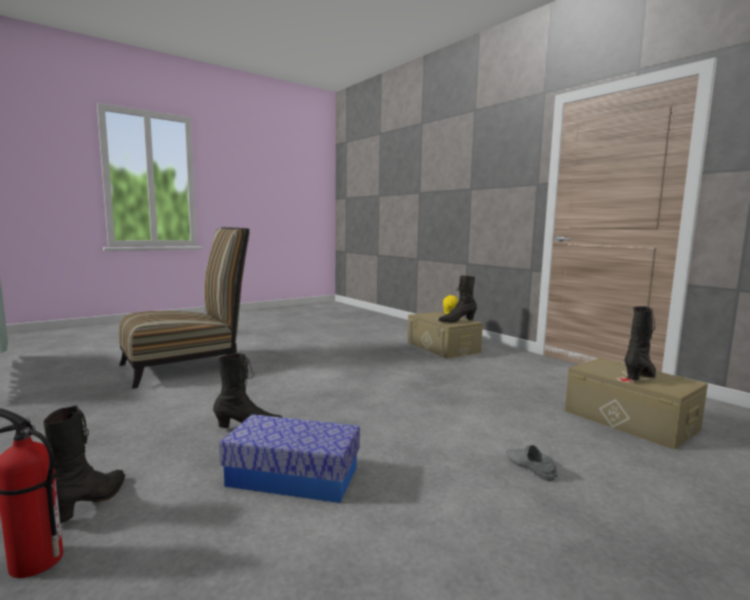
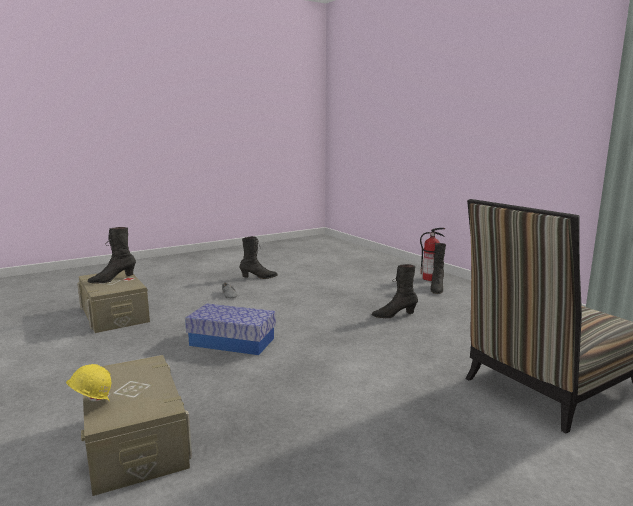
camera: 175 degrees left, 5 degrees up
storage box [219,414,360,503] -> storage box moved to [185,303,276,355]
black boot [438,276,477,323] -> black boot moved to [240,236,278,279]

